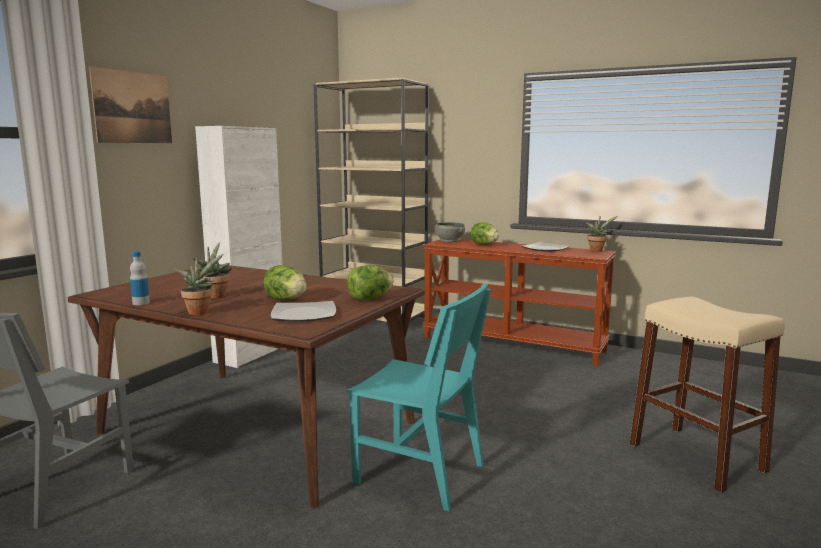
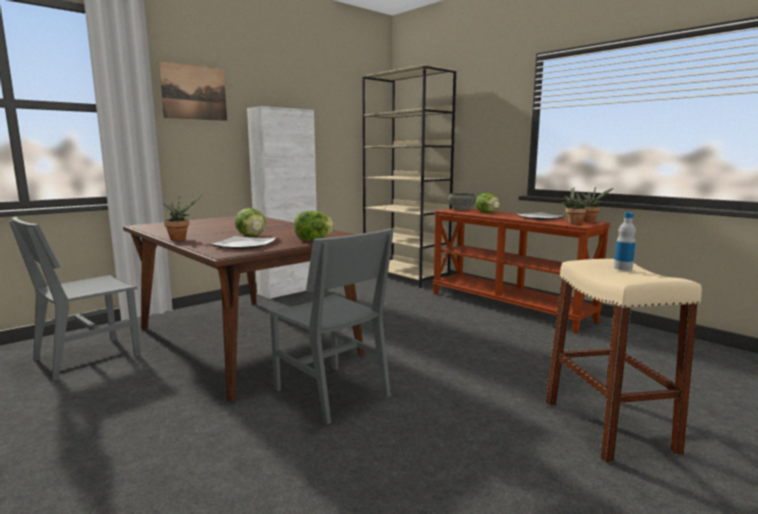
camera: 20 degrees right, 0 degrees up
bottle [130,251,150,305] -> bottle moved to [614,212,636,271]
potted plant [193,243,232,298] -> potted plant moved to [562,188,588,225]
turquoise chair [346,283,491,511] -> grey chair [267,228,393,425]

